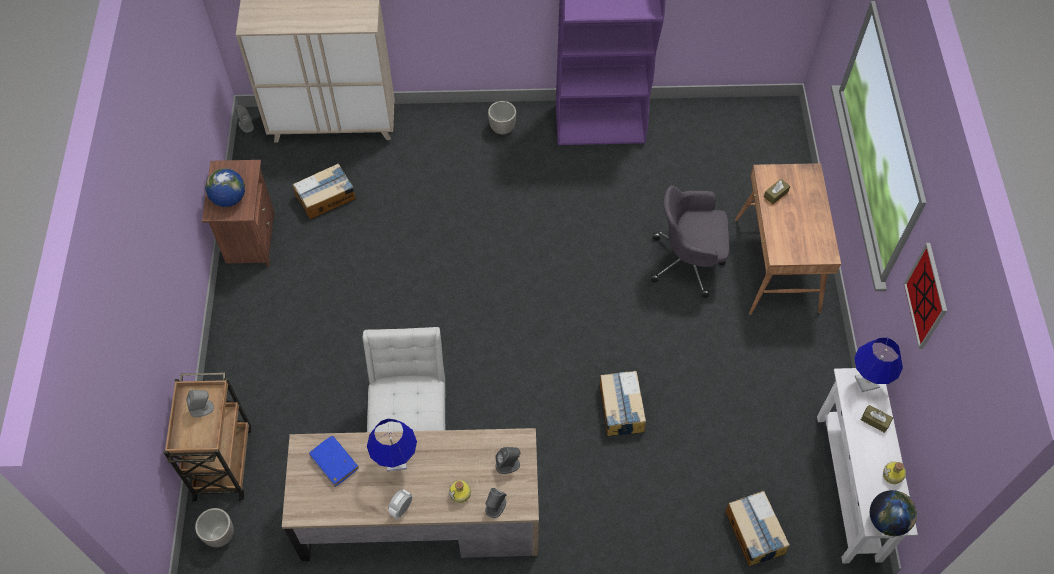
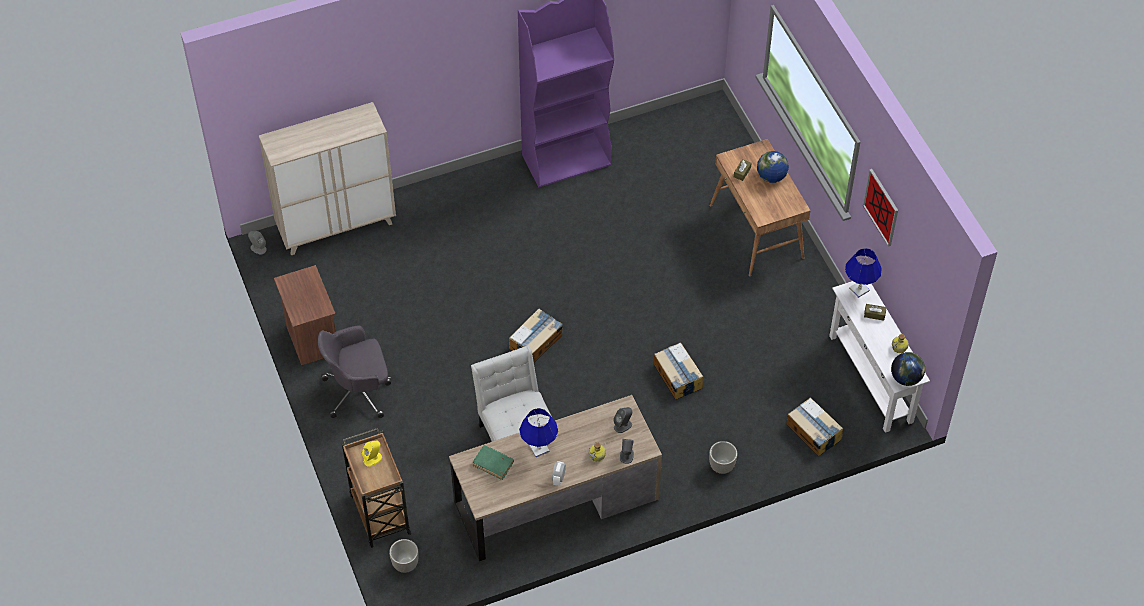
camera: 20 degrees left, 5 degrees down
grey speaker [186,390,214,417] -> yellow speaker [362,440,382,467]
globe [205,168,245,207] -> globe moved to [757,151,789,183]
cardboard box [292,163,356,219] -> cardboard box moved to [509,308,563,363]
blue book [309,435,359,487] -> green book [473,445,514,480]
planter [488,101,516,134] -> planter moved to [709,441,737,474]
grey office chair [651,185,730,298] -> grey office chair moved to [318,325,391,418]

